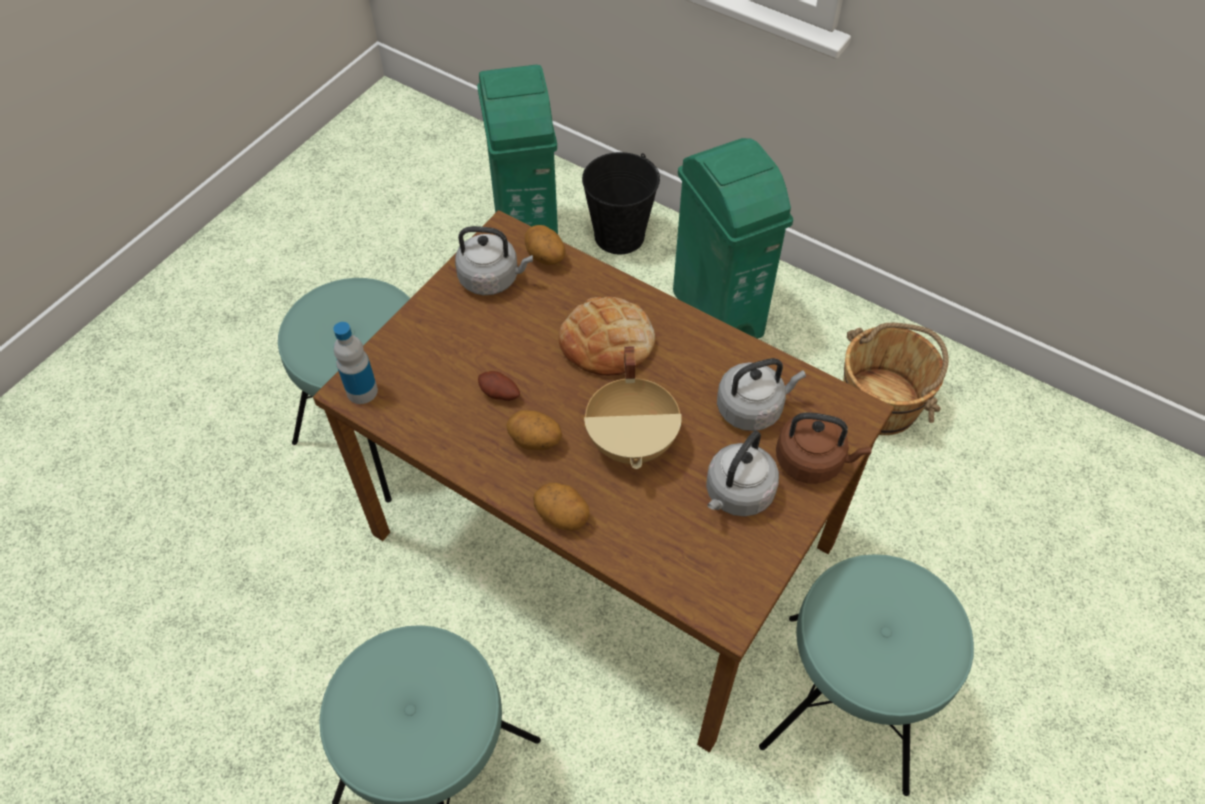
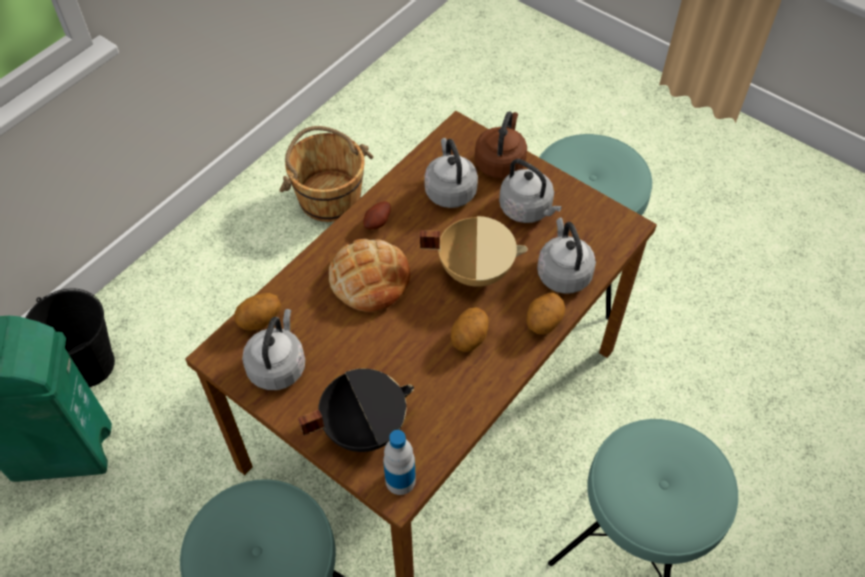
camera: 85 degrees left, 0 degrees up
potato [478,371,520,401] -> potato moved to [363,201,391,230]
green trash can [673,138,793,339] -> none
none -> black cooking pot [298,369,414,452]
none -> grey kettle [537,218,596,294]

